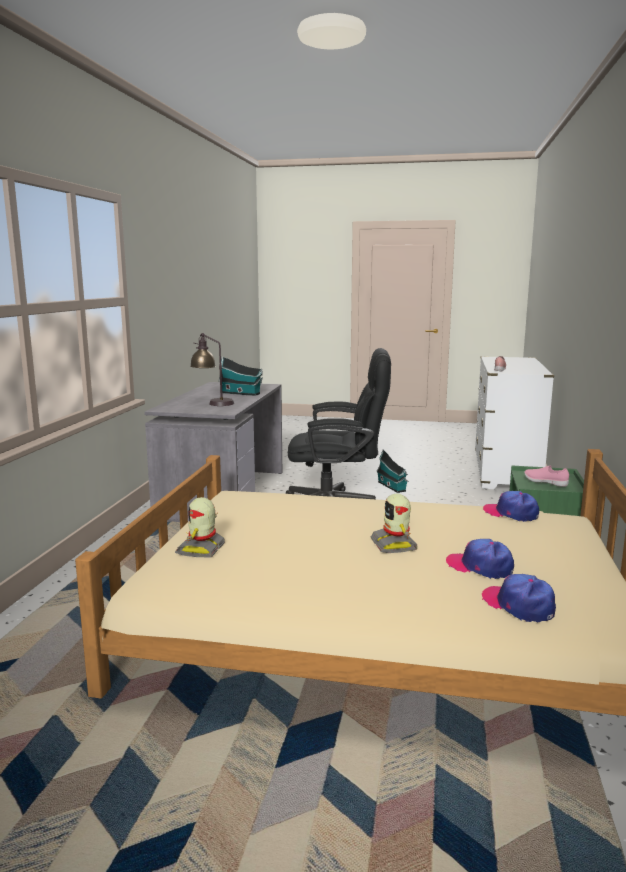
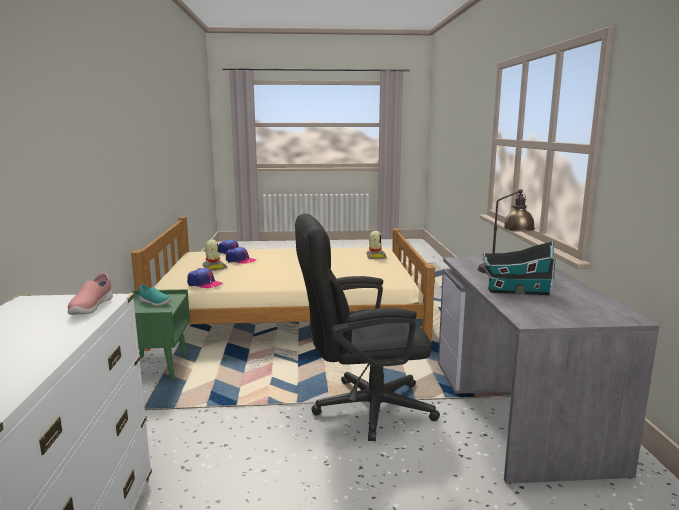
camera: 165 degrees right, 0 degrees up
toy robot [370,494,418,553] -> toy robot moved to [202,240,227,271]
toy house [376,449,409,493] -> none
pink shoe [524,466,569,487] -> turquoise shoe [139,284,171,306]

